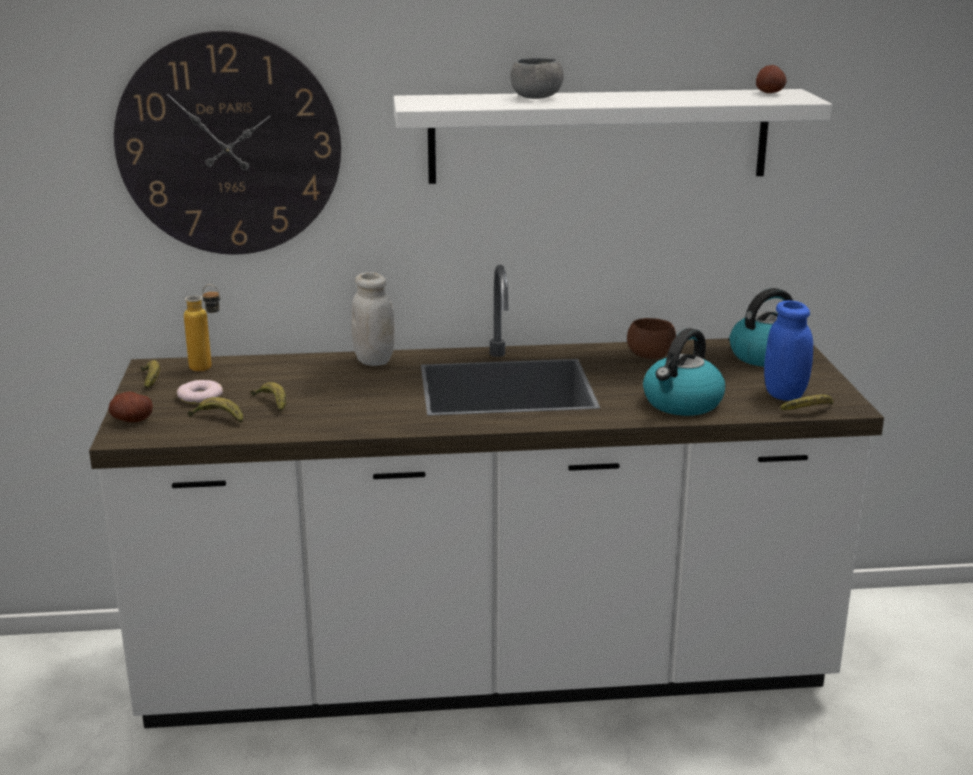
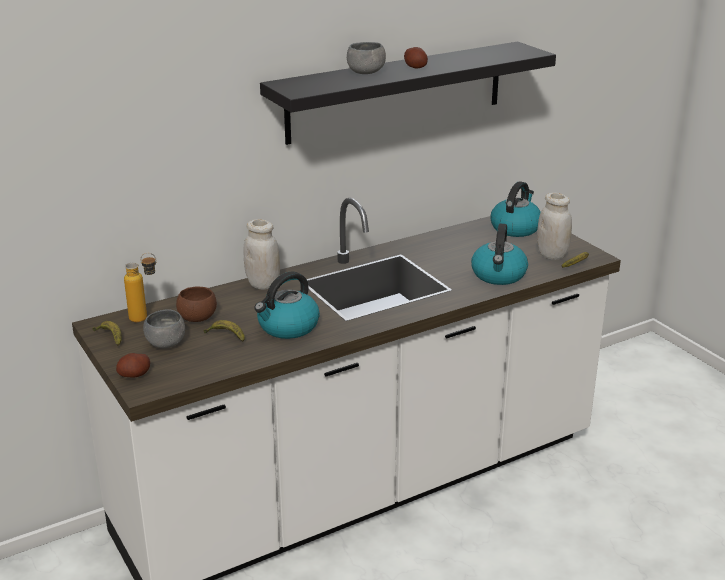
camera: 25 degrees left, 5 degrees up
wall clock [114,31,341,255] -> none
donut [177,380,223,404] -> grey bowl [143,309,185,348]
banana [188,397,243,423] -> none
white shelf [393,89,832,184] -> black shelf [260,41,556,145]
brown bowl [627,318,676,359] -> brown bowl moved to [176,286,217,322]
potato [756,65,787,93] -> potato moved to [404,47,428,68]
blue jar [764,300,813,401] -> white jar [537,192,572,260]
none -> kettle [254,271,320,339]

